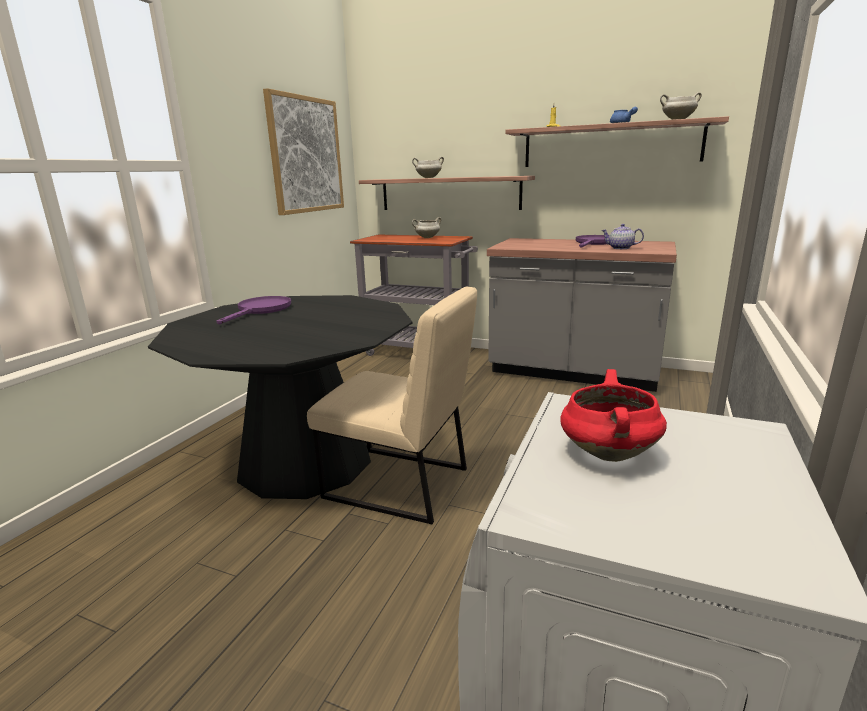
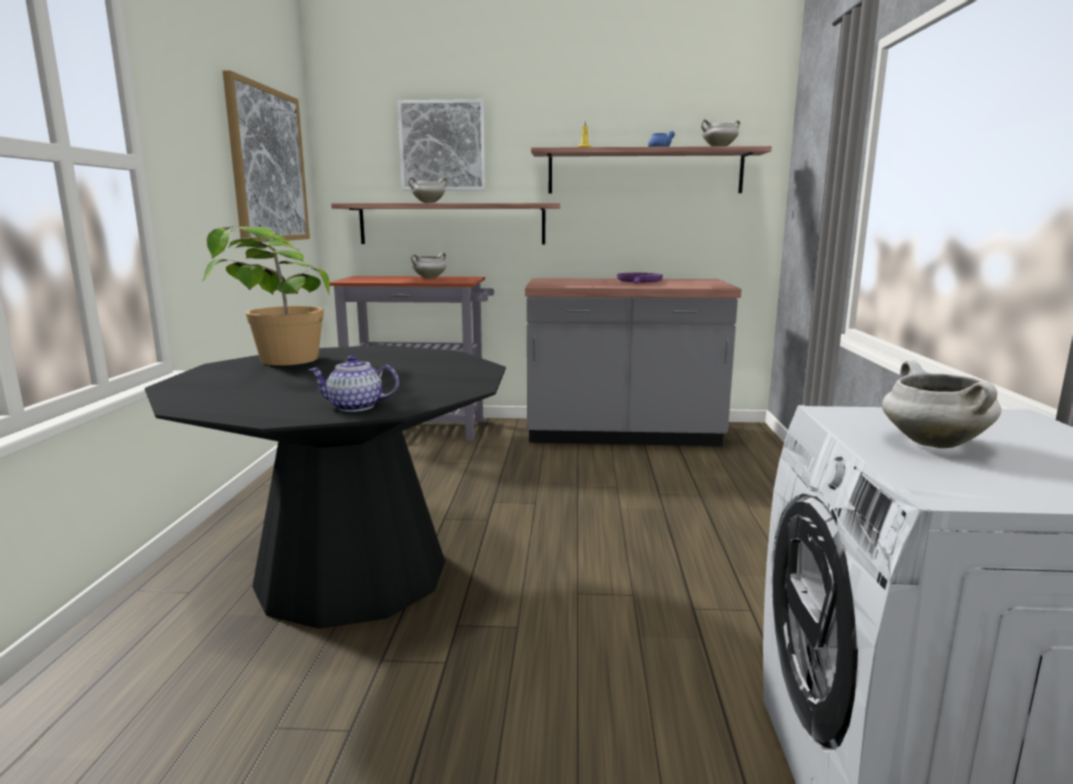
camera: 20 degrees left, 5 degrees down
purple frying pan [216,296,291,324] -> potted plant [202,226,330,366]
beige chair [307,287,477,524] -> none
red cooking pot [560,369,667,462] -> white cooking pot [882,360,1001,448]
teapot [601,224,644,249] -> teapot moved to [309,355,399,412]
none -> picture [397,99,486,191]

